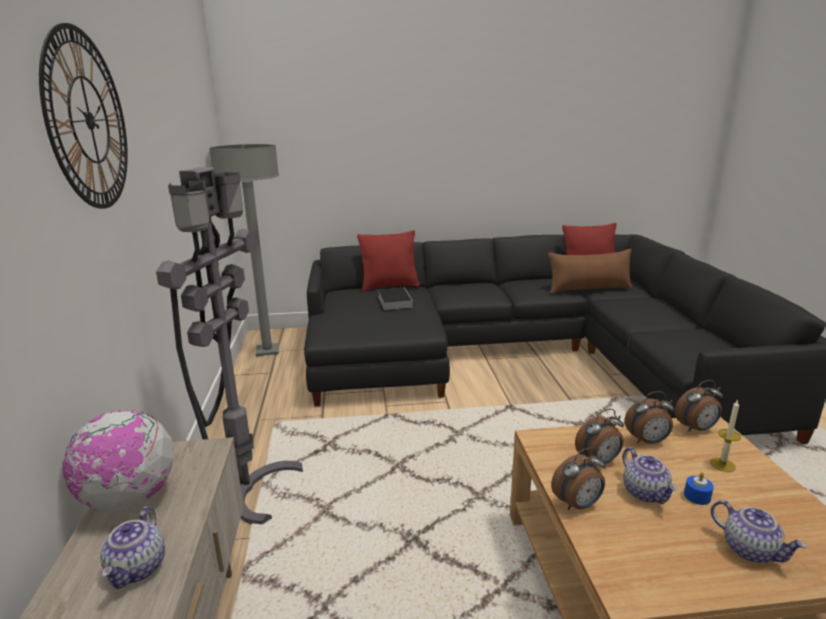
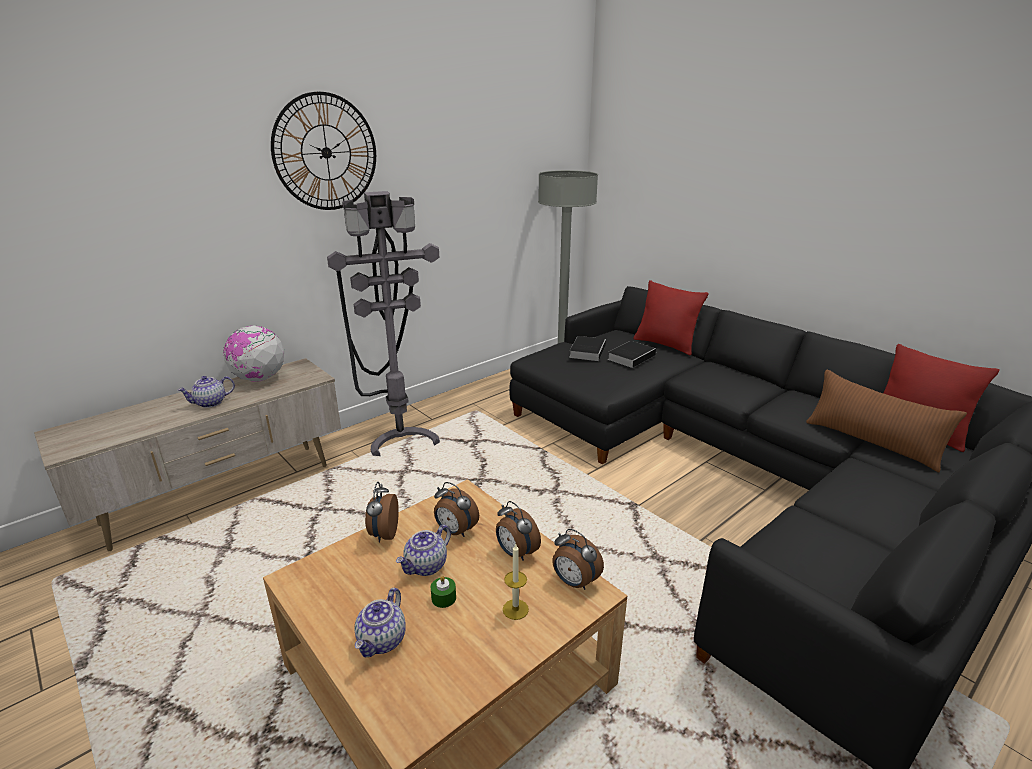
camera: 55 degrees right, 5 degrees up
alarm clock [551,447,606,510] -> alarm clock turned 60 degrees clockwise [365,482,399,542]
blue candle [684,472,714,505] -> green candle [431,576,456,608]
none -> book [569,336,606,361]

